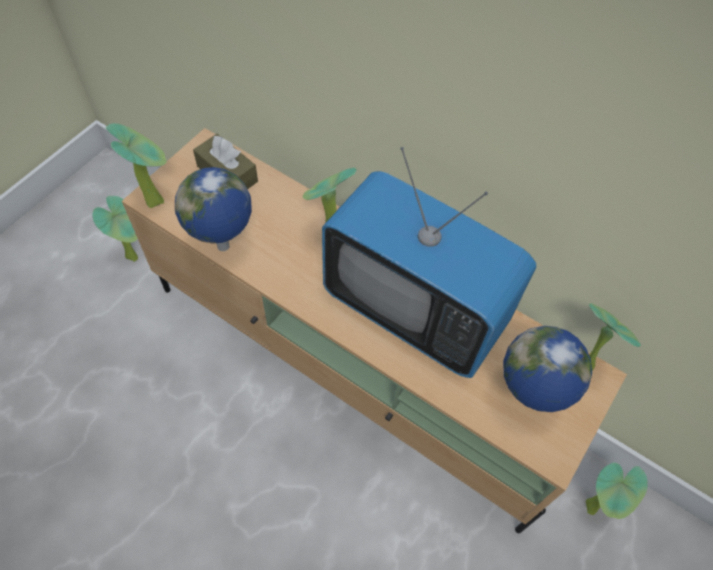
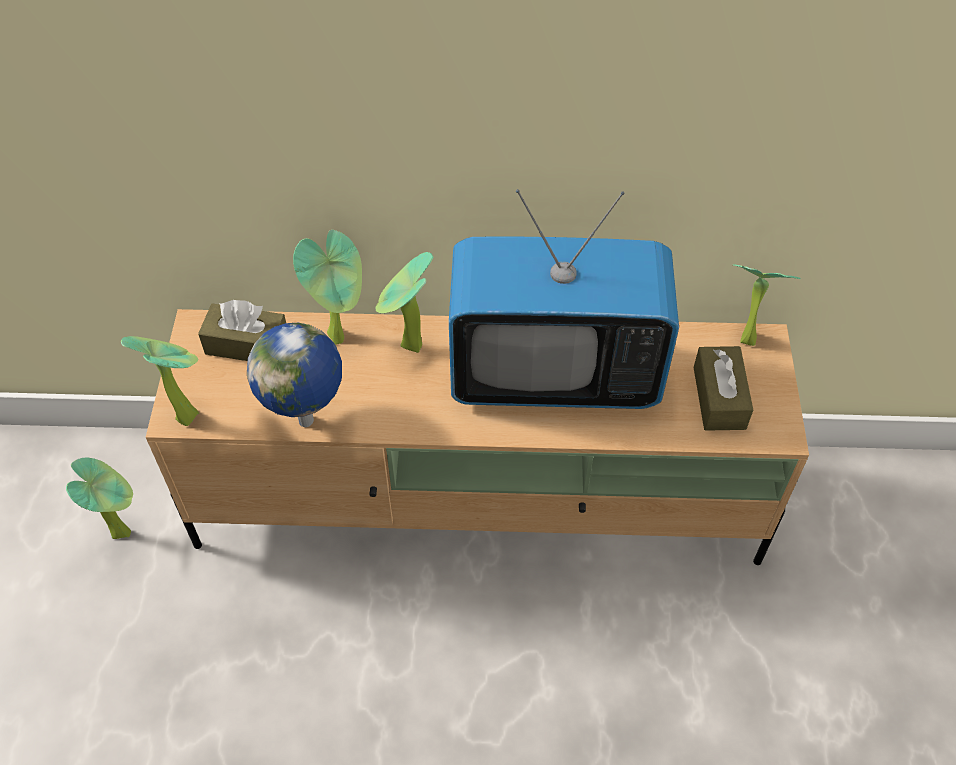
camera: 30 degrees left, 5 degrees down
globe [503,326,592,412] -> brown tissue box [694,346,753,431]
potted plant [586,463,648,519] -> potted plant moved to [293,230,362,345]

